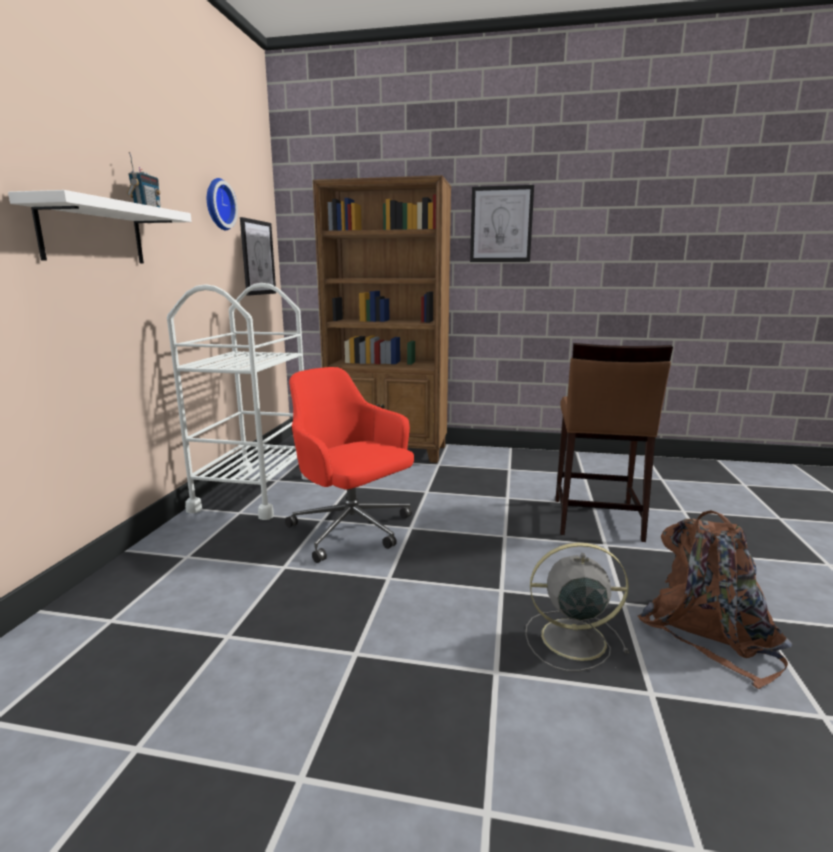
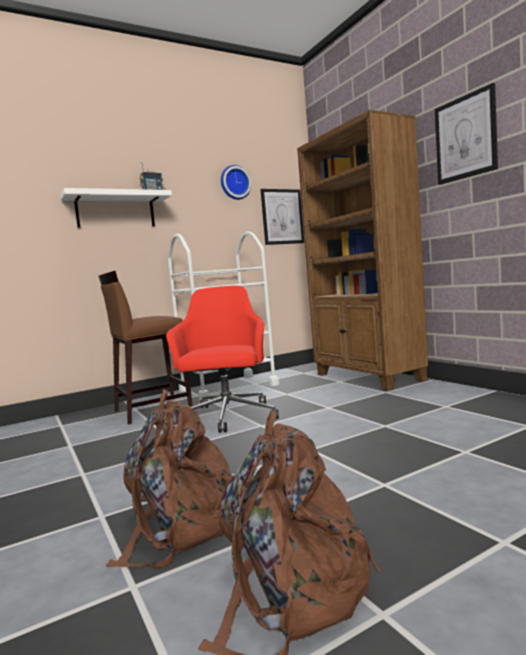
camera: 50 degrees right, 10 degrees down
grey fan [525,543,629,671] -> brown backpack [106,389,233,568]
brown stool [555,343,673,542] -> brown stool moved to [98,271,193,425]

